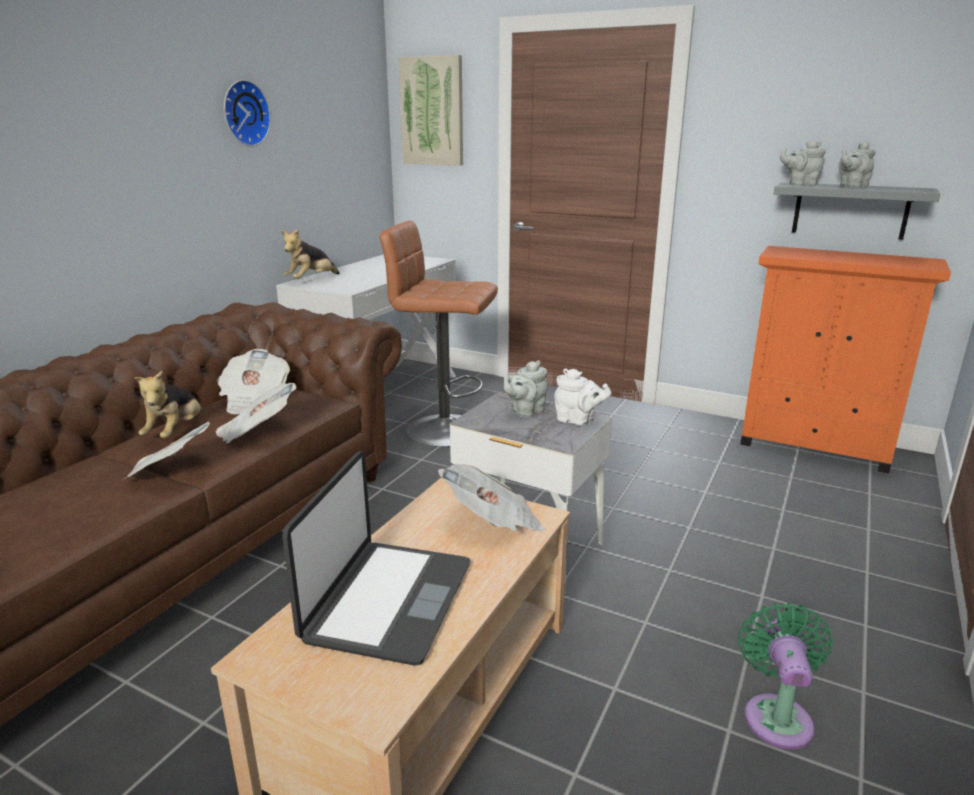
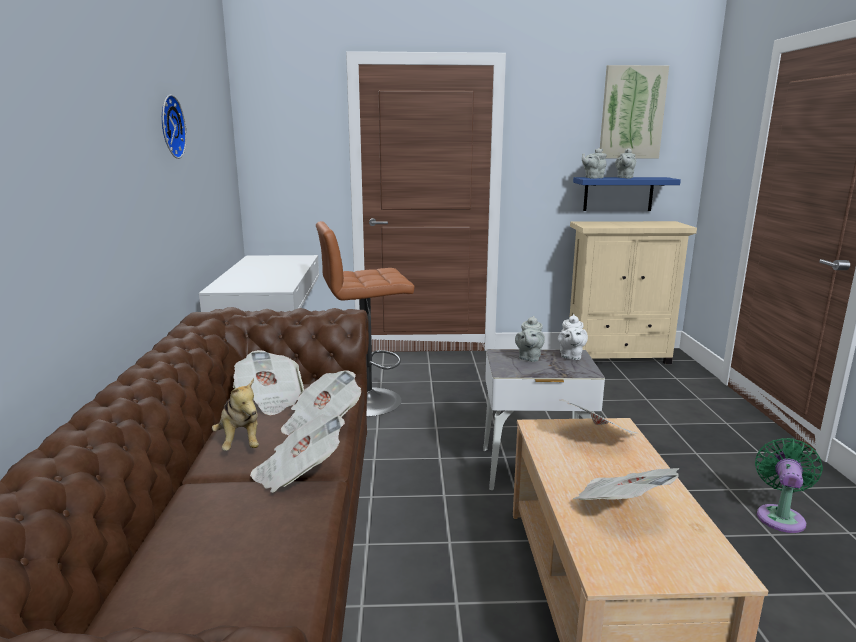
camera: 30 degrees left, 5 degrees down
plush toy [280,229,340,279] -> none
laptop [282,451,470,666] -> newspaper [573,468,680,500]
picture [398,55,463,166] -> picture moved to [600,65,669,158]
white teapot [554,368,611,425] -> white teapot turned 105 degrees clockwise [558,314,588,360]
green fan [738,602,833,749] -> green fan turned 45 degrees clockwise [755,438,823,533]
orange cabinet [740,246,951,474] -> beige cabinet [570,221,697,365]
grey shelf [774,182,940,240] -> blue shelf [573,177,681,211]

